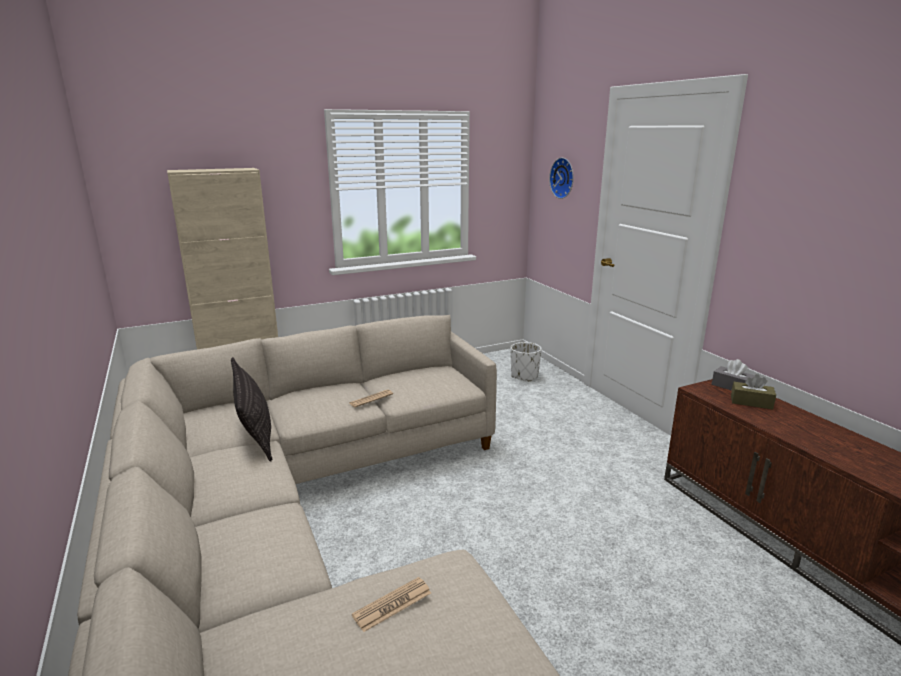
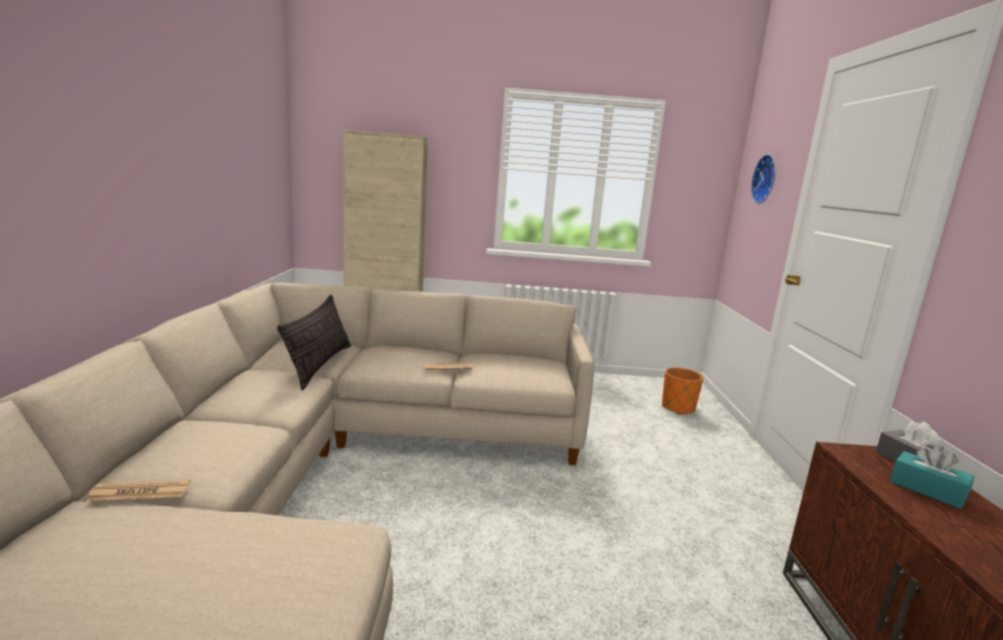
camera: 25 degrees right, 5 degrees down
newspaper [352,577,431,632] -> newspaper moved to [87,480,191,501]
white planter [511,342,542,382] -> orange planter [662,367,703,415]
brown tissue box [731,374,776,410] -> turquoise tissue box [890,445,974,509]

